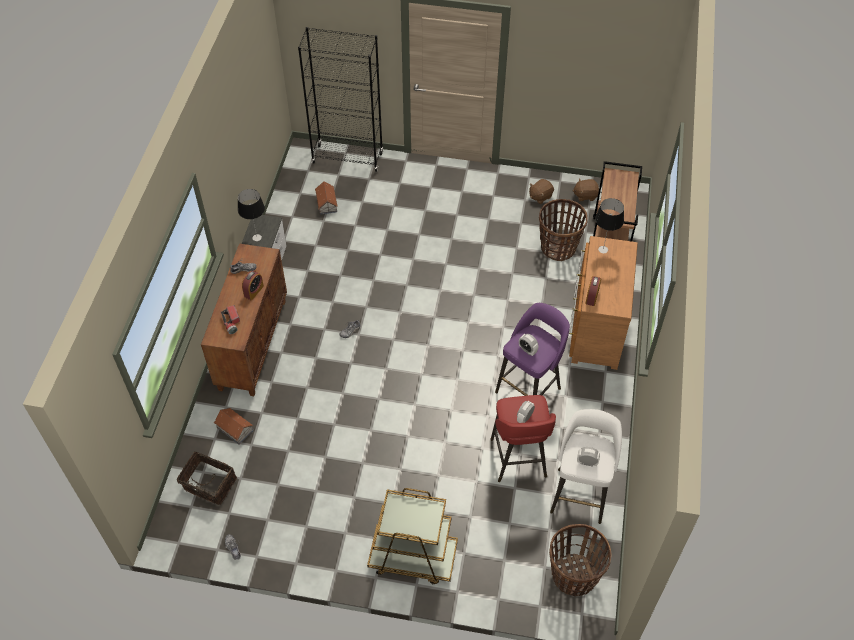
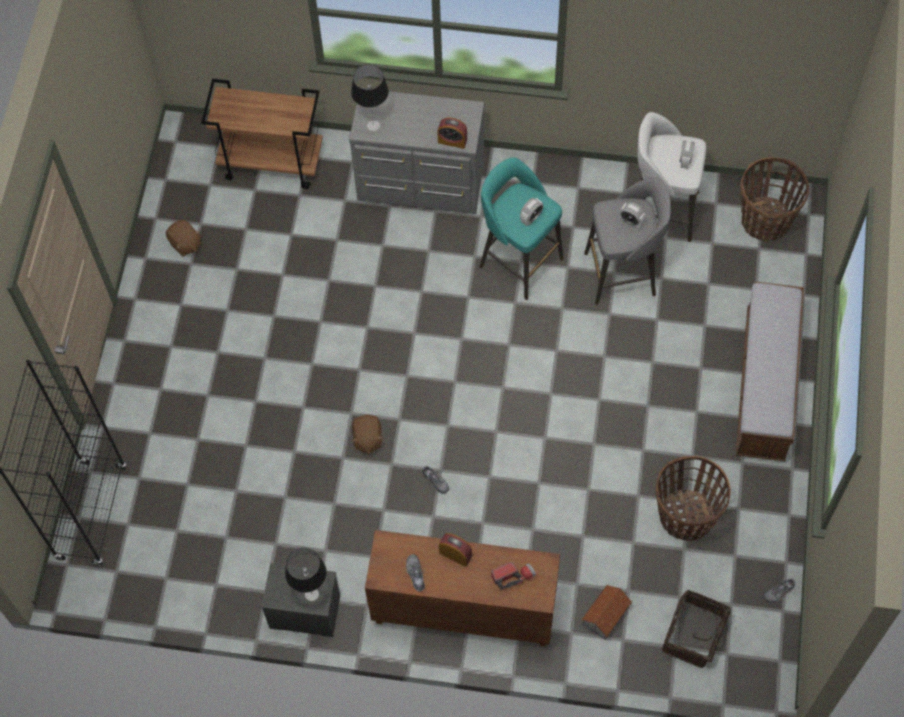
camera: 90 degrees left, 10 degrees up
toy house [315,181,338,215] -> none
brown cart [367,488,458,584] -> bench [736,282,804,462]
red stool [490,395,556,482] -> grey stool [584,177,671,305]
purple stool [495,303,570,396] -> turquoise stool [479,158,564,300]
basket [539,199,588,261] -> basket moved to [655,456,731,541]
brown dresser [569,236,638,370] -> grey dresser [349,88,485,214]
brown plush toy [572,178,599,201] -> brown plush toy moved to [351,415,383,454]

